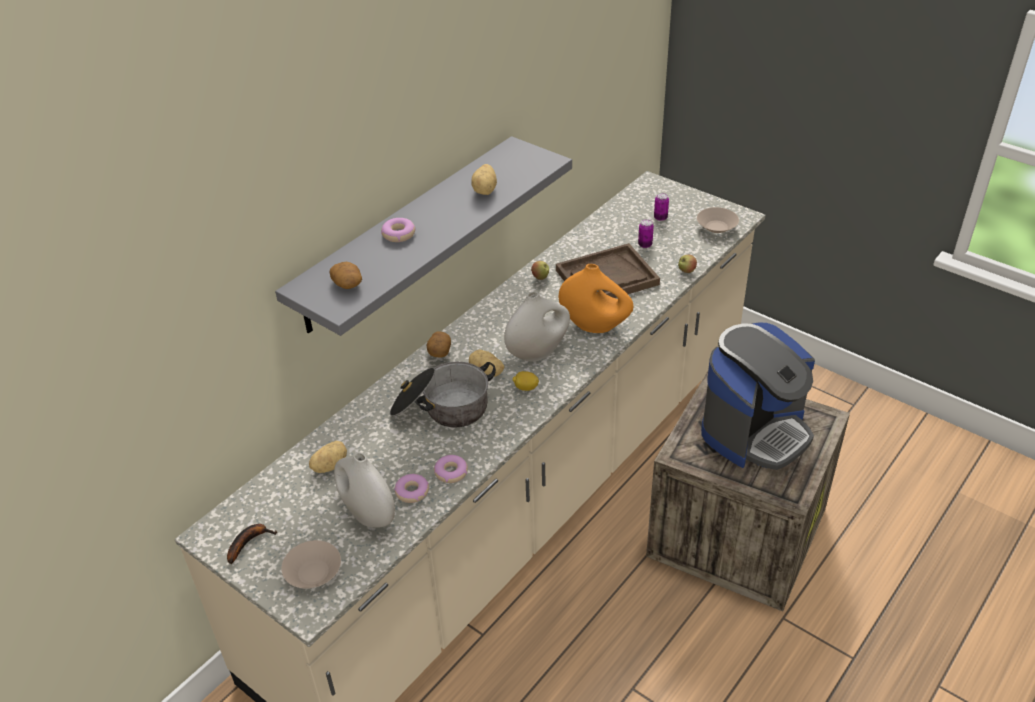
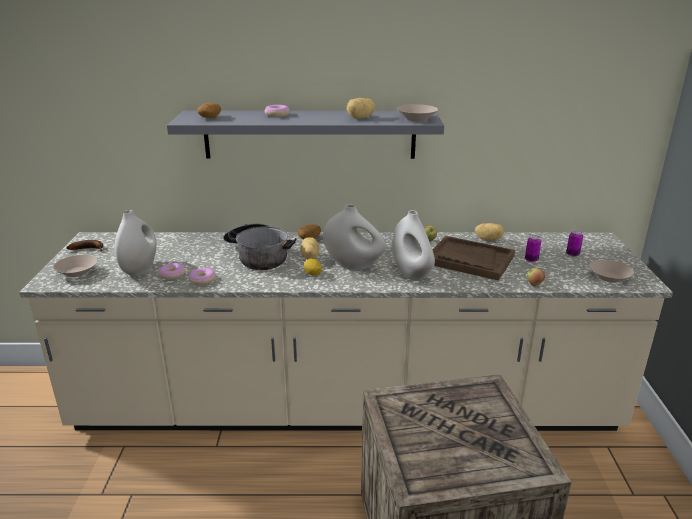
camera: 50 degrees right, 15 degrees down
potato [309,441,347,473] -> potato moved to [475,223,504,241]
orange vase [559,264,634,333] -> white vase [393,210,435,280]
coffee machine [701,323,815,470] -> none
none -> beige bowl [397,104,438,121]

